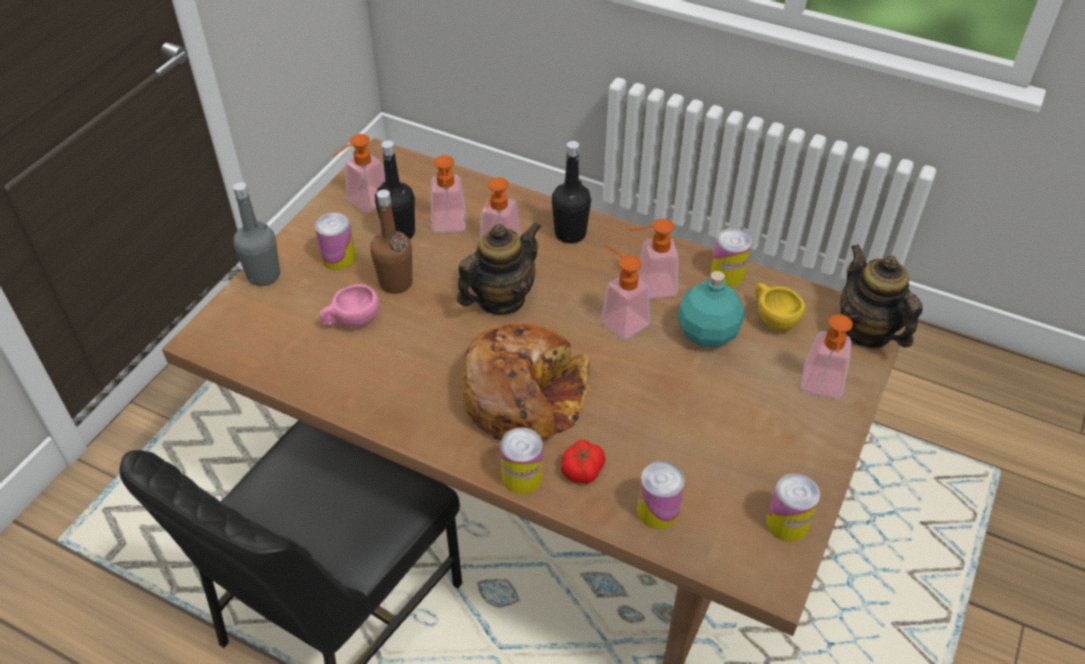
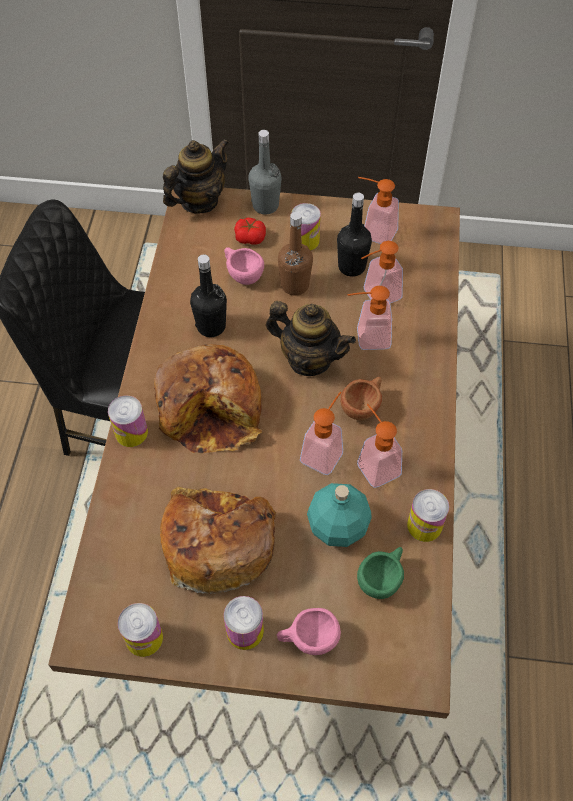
camera: 70 degrees right, 10 degrees up
black bottle [552,141,591,243] -> black bottle moved to [190,255,227,337]
tomato [561,440,606,484] -> tomato moved to [234,217,266,245]
can [637,461,685,529] -> can moved to [224,596,264,650]
yellow cup [755,283,805,331] -> green cup [357,547,404,599]
soap dispenser [802,314,853,398] -> pink cup [277,608,341,655]
teapot [840,244,923,349] -> teapot moved to [163,139,229,214]
none -> bread [160,487,276,594]
none -> brown cup [340,377,382,420]

